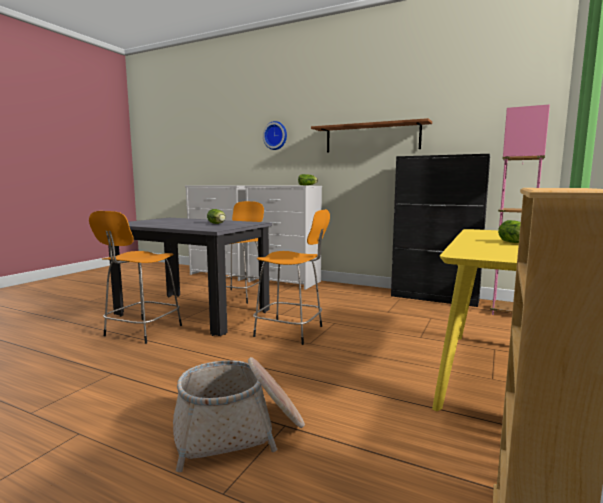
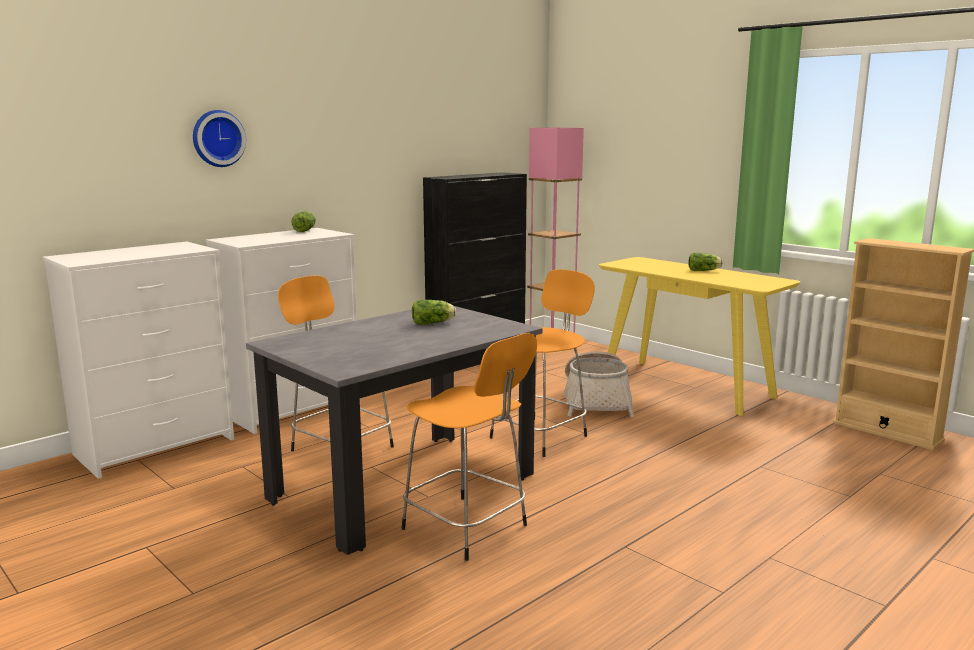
camera: 70 degrees left, 5 degrees up
basket [173,357,305,472] -> basket moved to [563,351,634,417]
shelf [311,118,432,153] -> none

